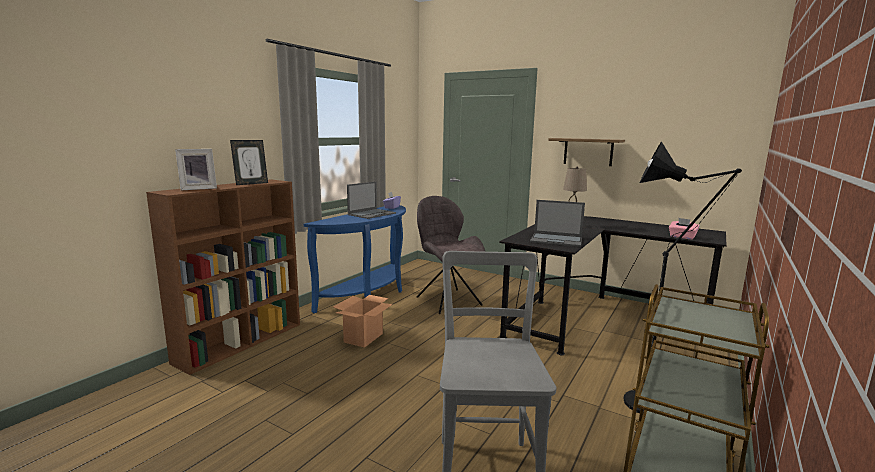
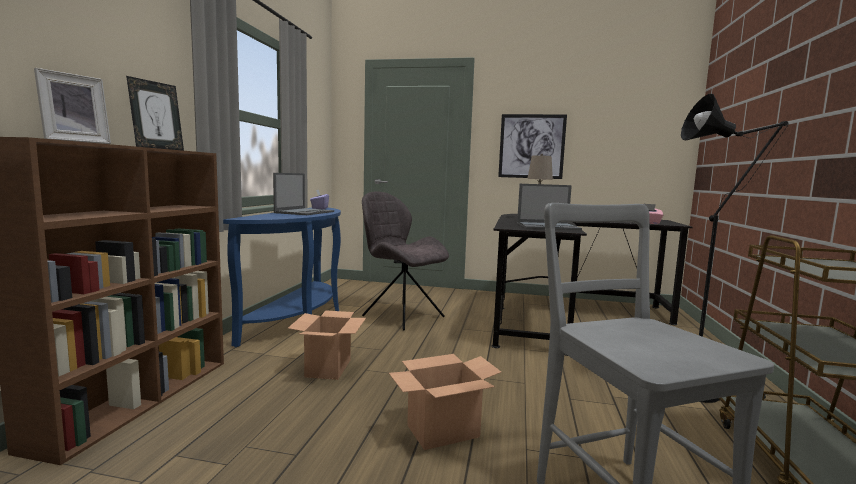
camera: 20 degrees left, 5 degrees down
shelf [548,138,625,166] -> picture [498,114,567,179]
none -> cardboard box [389,354,501,450]

